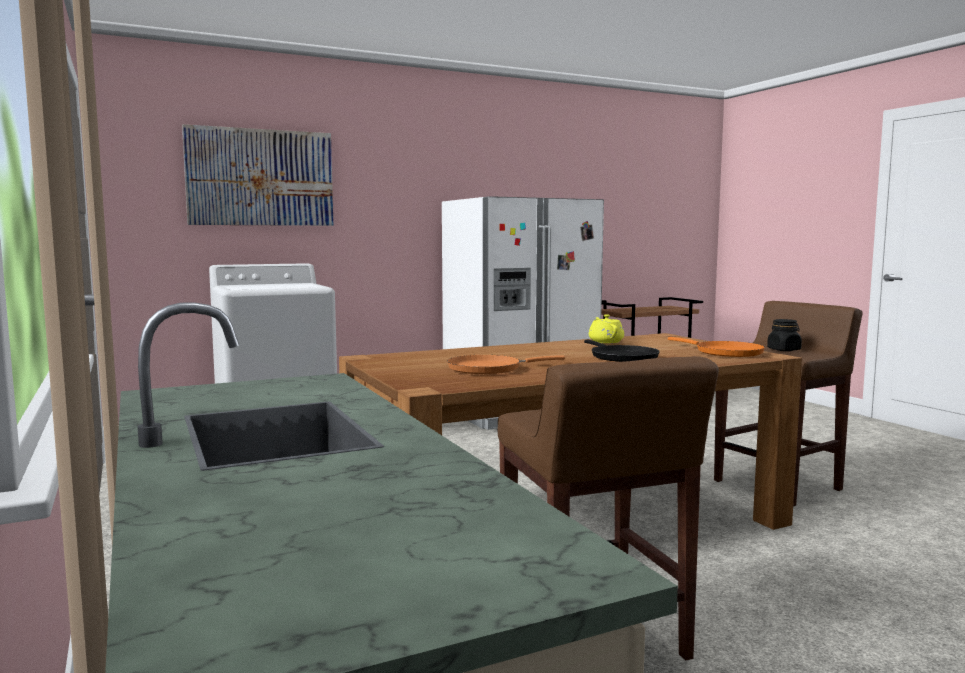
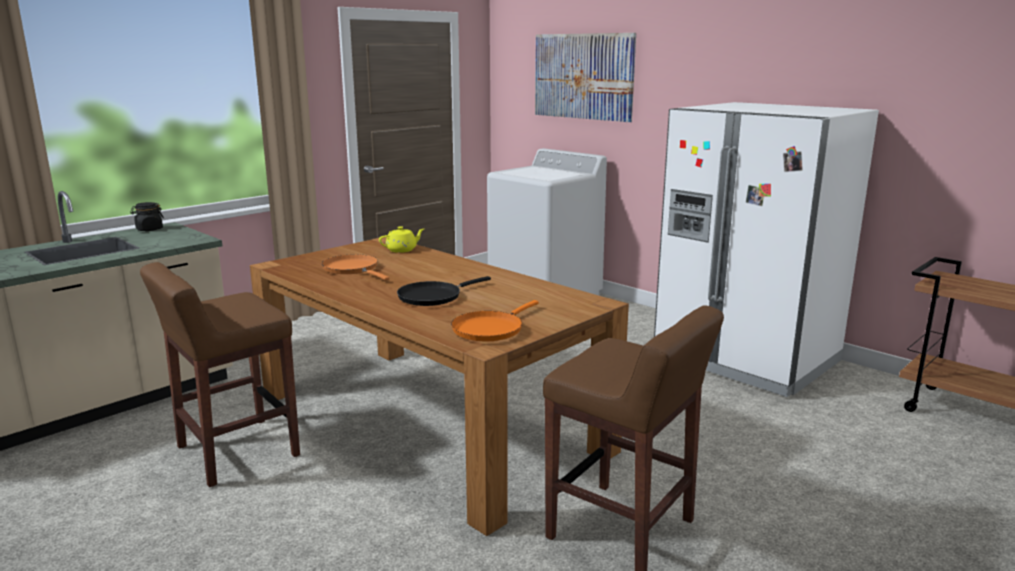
camera: 70 degrees right, 10 degrees up
yellow teapot [589,314,624,343] -> yellow teapot moved to [379,226,424,253]
black jar [767,319,802,351] -> black jar moved to [130,202,164,231]

